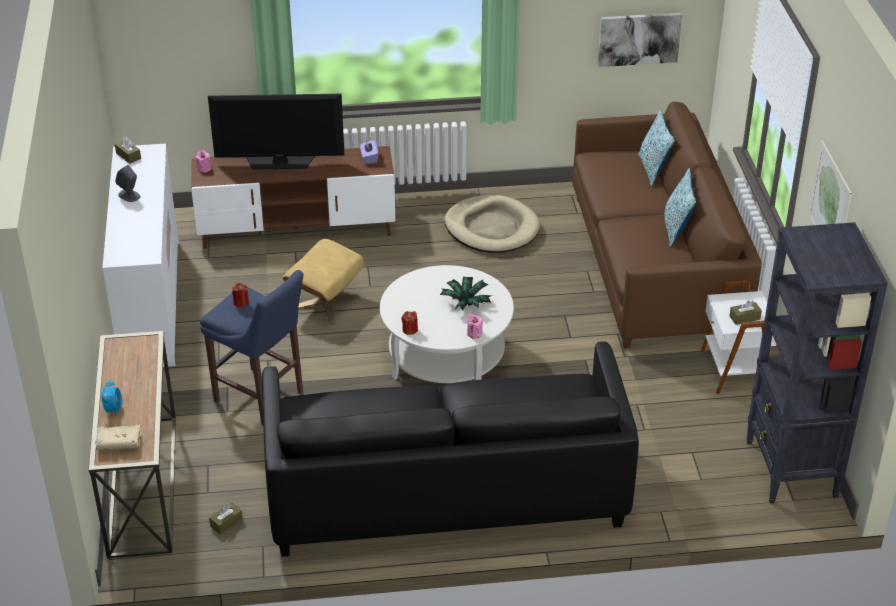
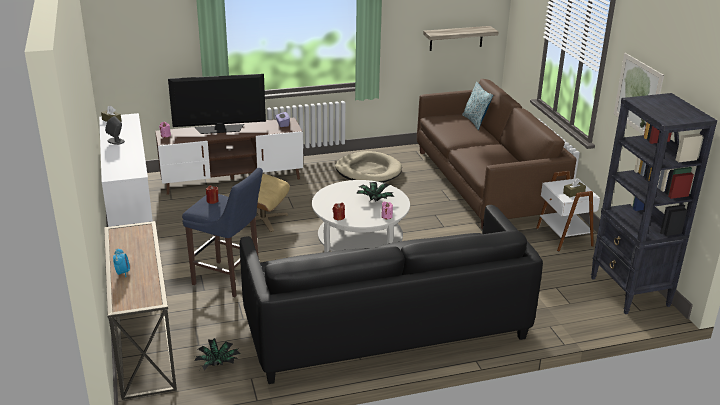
camera: 10 degrees left, 10 degrees down
beige book [95,425,142,450] -> none
brown tissue box [209,503,243,534] -> potted plant [195,338,240,370]
picture [598,13,682,67] -> shelf [423,26,498,51]
pillow [665,168,696,247] -> none

